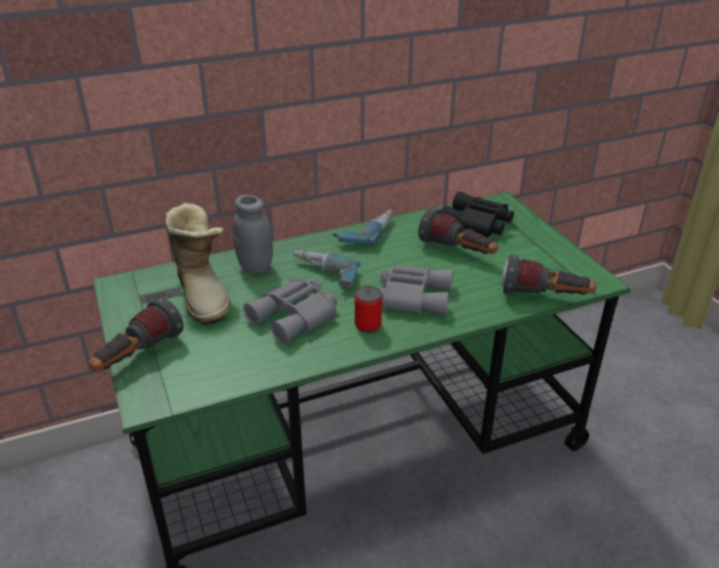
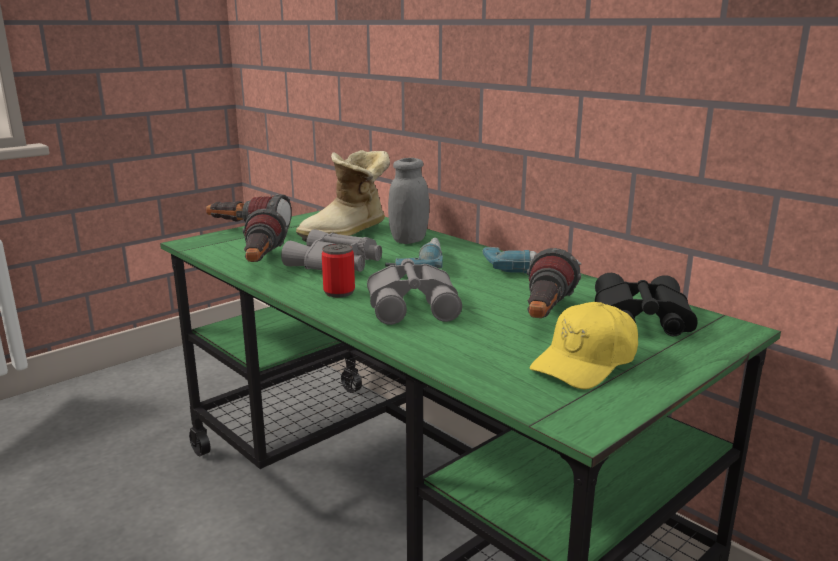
camera: 70 degrees right, 15 degrees down
flashlight [502,254,596,295] -> flashlight moved to [243,208,288,262]
none -> yellow cap [530,302,638,390]

